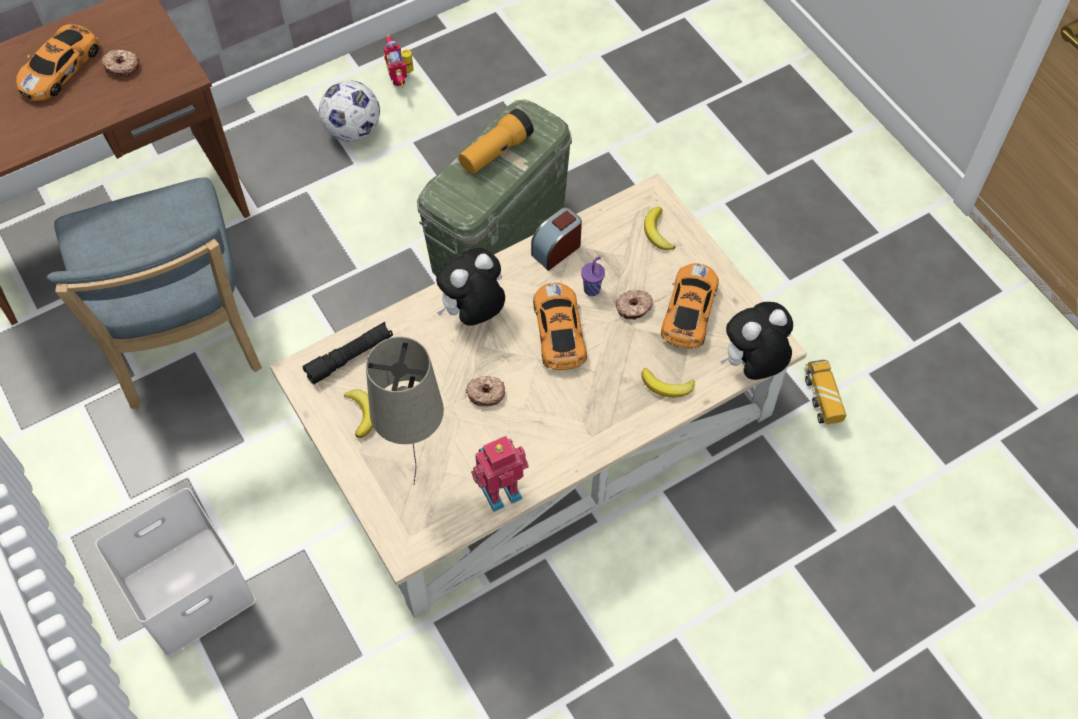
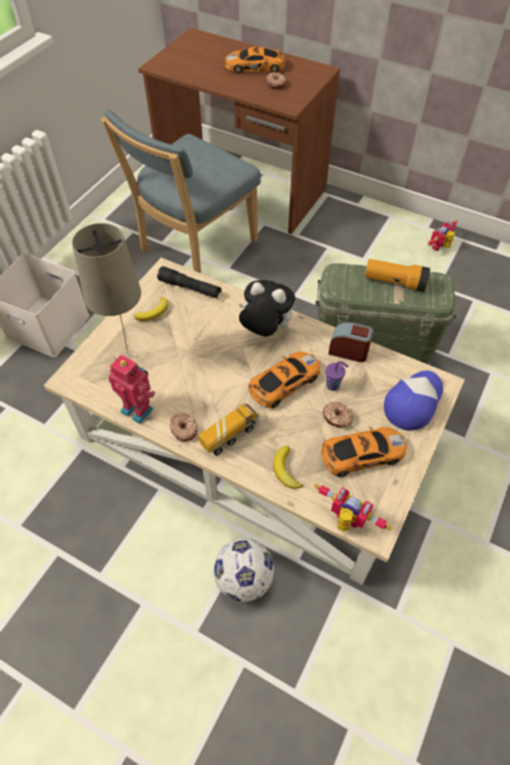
camera: 60 degrees right, 5 degrees down
football [319,80,380,142] -> football moved to [214,539,274,602]
donut [466,376,505,406] -> donut moved to [170,413,198,442]
banana [644,207,676,250] -> cap [384,371,443,431]
plush toy [720,302,793,380] -> toy robot [314,484,392,532]
toy truck [804,360,846,424] -> toy truck moved to [198,403,260,456]

